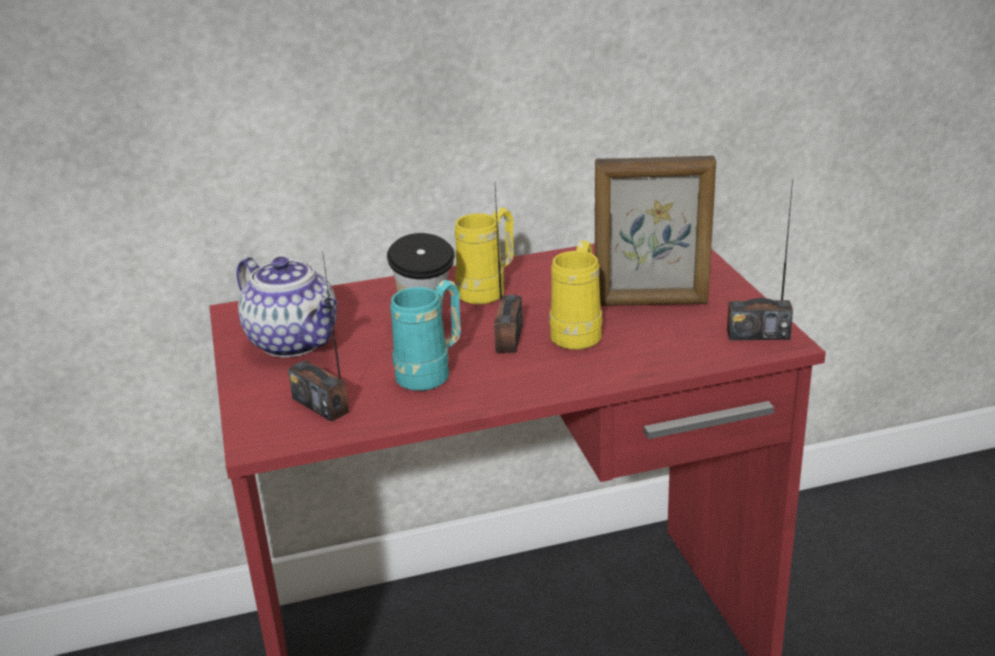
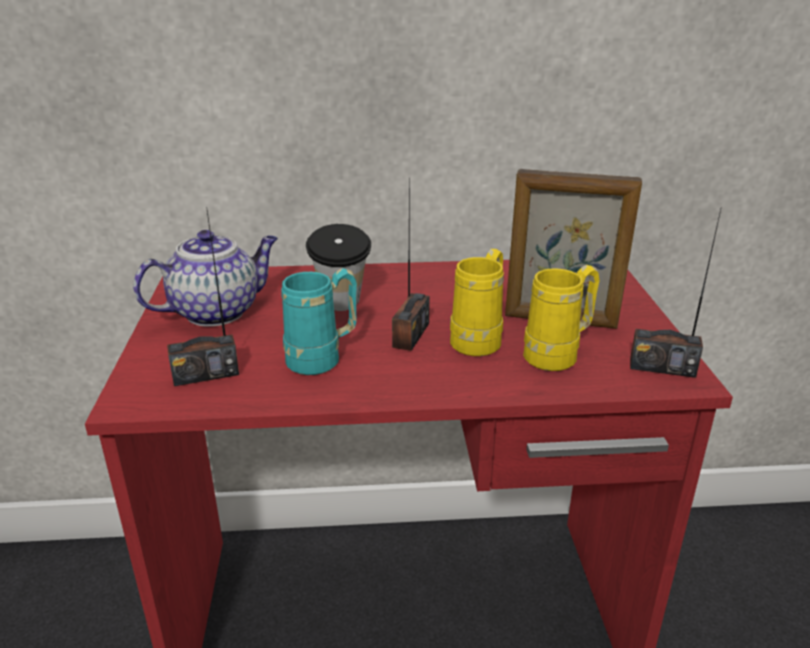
camera: 10 degrees right, 0 degrees up
teapot [236,257,337,357] -> teapot turned 90 degrees counterclockwise [133,230,278,327]
radio [288,251,349,422] -> radio turned 75 degrees counterclockwise [167,207,239,386]
yellow mug [455,207,514,305] -> yellow mug moved to [523,265,600,371]

